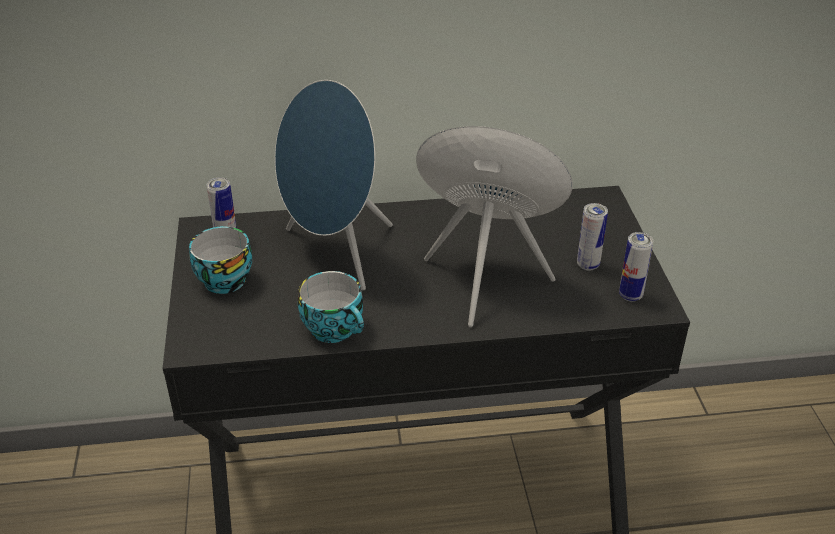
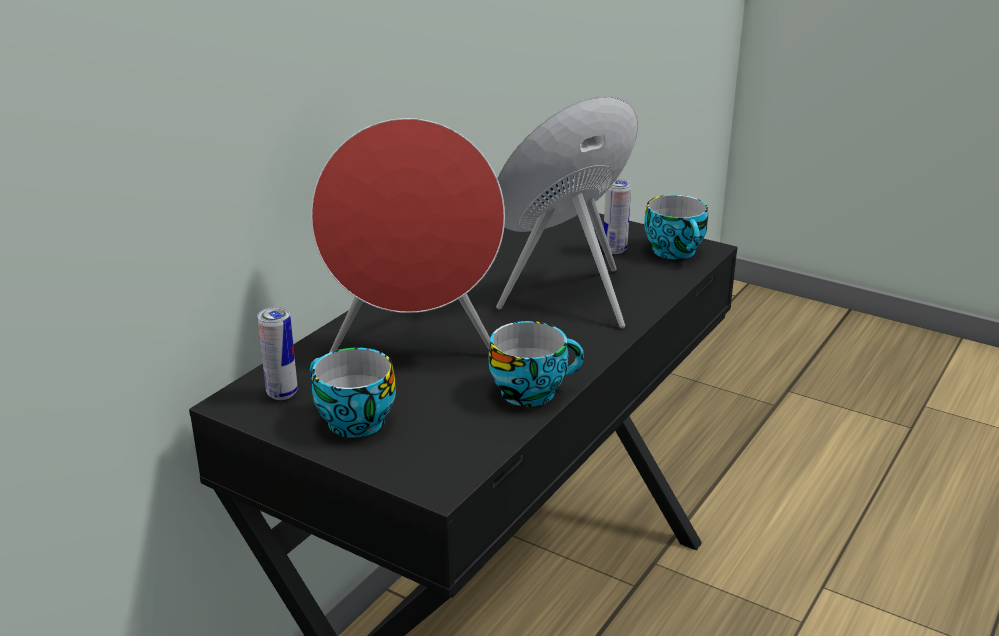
camera: 50 degrees left, 10 degrees down
blue speaker [275,80,393,290] -> red speaker [311,118,505,353]
can [619,232,654,302] -> cup [644,195,708,259]

